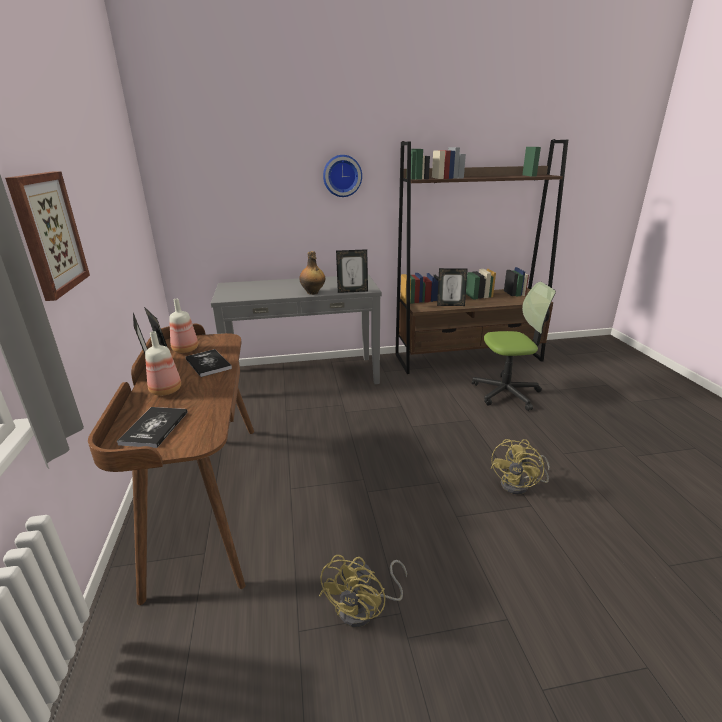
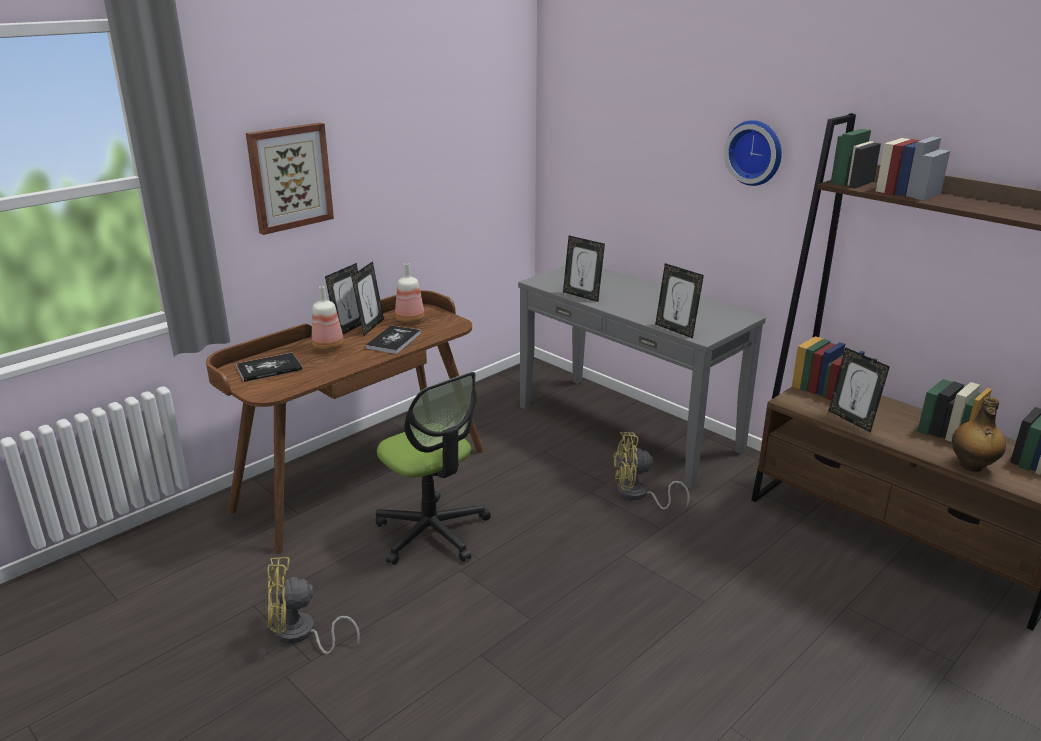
camera: 55 degrees right, 0 degrees up
bottle [299,251,325,295] -> bottle moved to [952,397,1006,472]
office chair [472,282,556,411] -> office chair moved to [375,372,491,565]
yellow fan [490,439,550,494] -> yellow fan moved to [613,432,690,510]
none -> picture frame [563,236,605,302]

